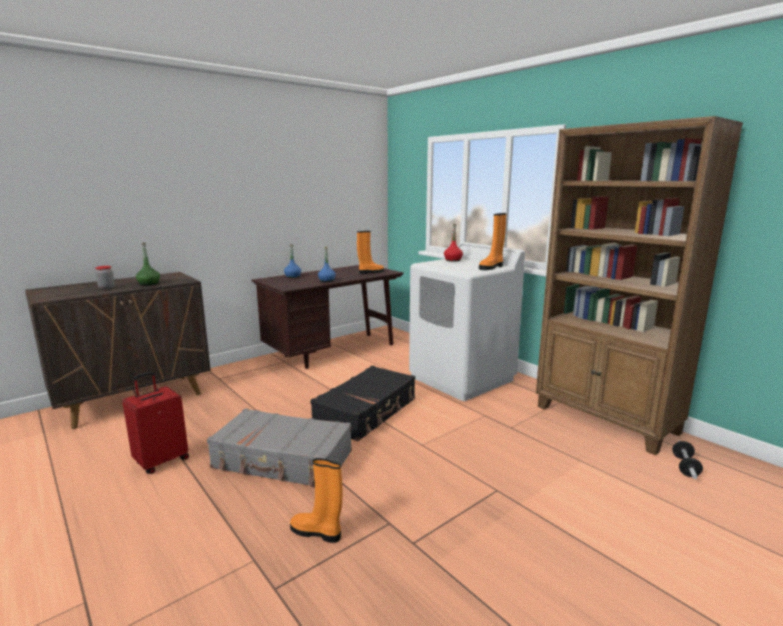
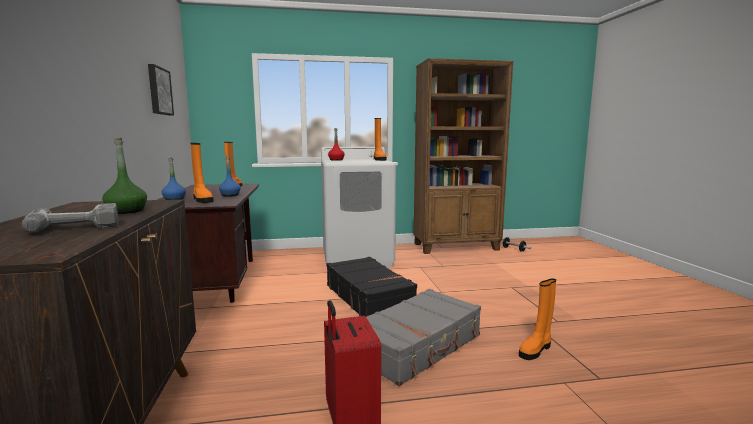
camera: 60 degrees left, 5 degrees down
jar [95,266,115,289] -> power drill [22,203,118,233]
none -> picture [148,64,174,115]
none -> orange boot [190,143,214,203]

